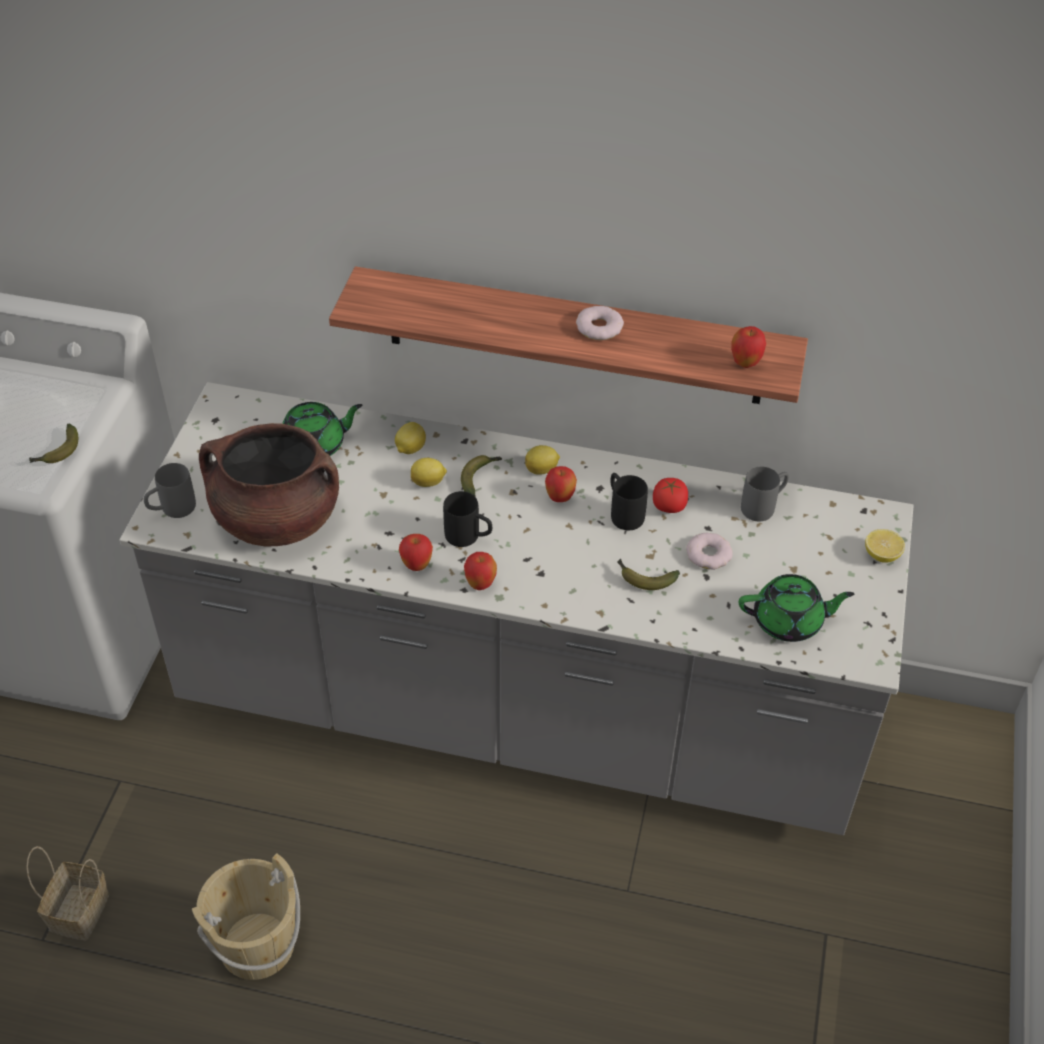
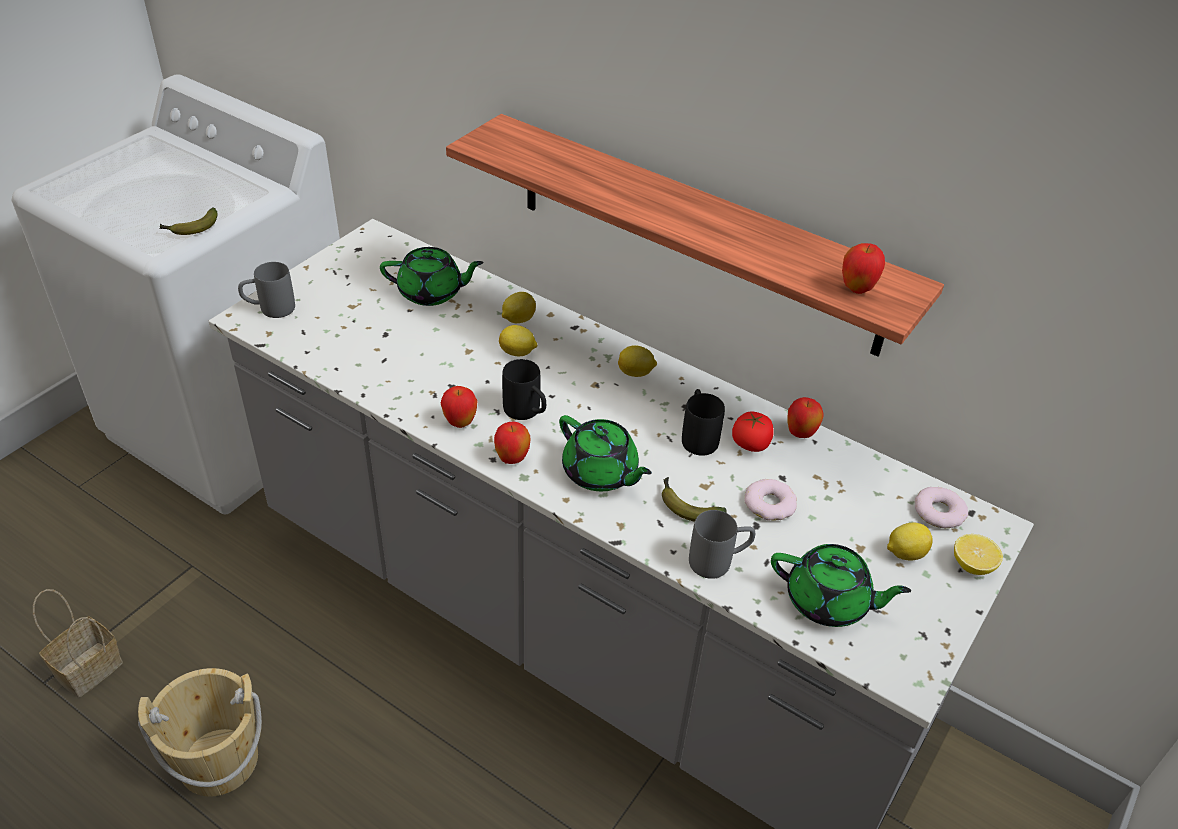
camera: 20 degrees right, 5 degrees down
brown cooking pot [199,423,339,546] -> none
banana [461,455,502,497] -> none
apple [545,466,577,502] -> apple moved to [787,397,823,438]
donut [576,306,624,340] -> donut moved to [915,487,968,528]
grey mug [741,467,789,521] -> grey mug moved to [689,510,756,579]
none -> green teapot [559,415,652,491]
none -> lemon [887,523,933,560]

